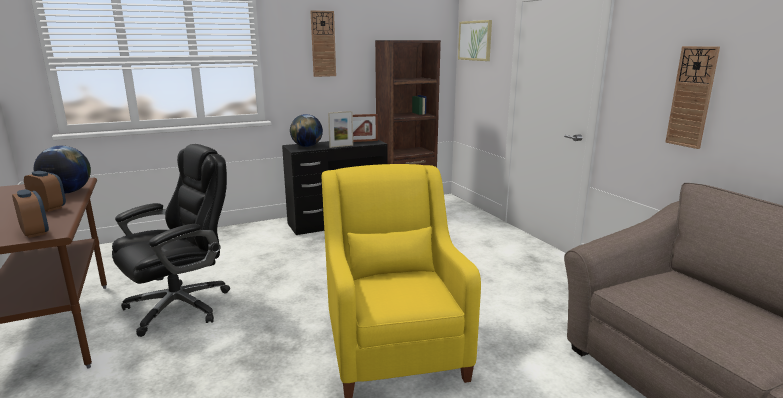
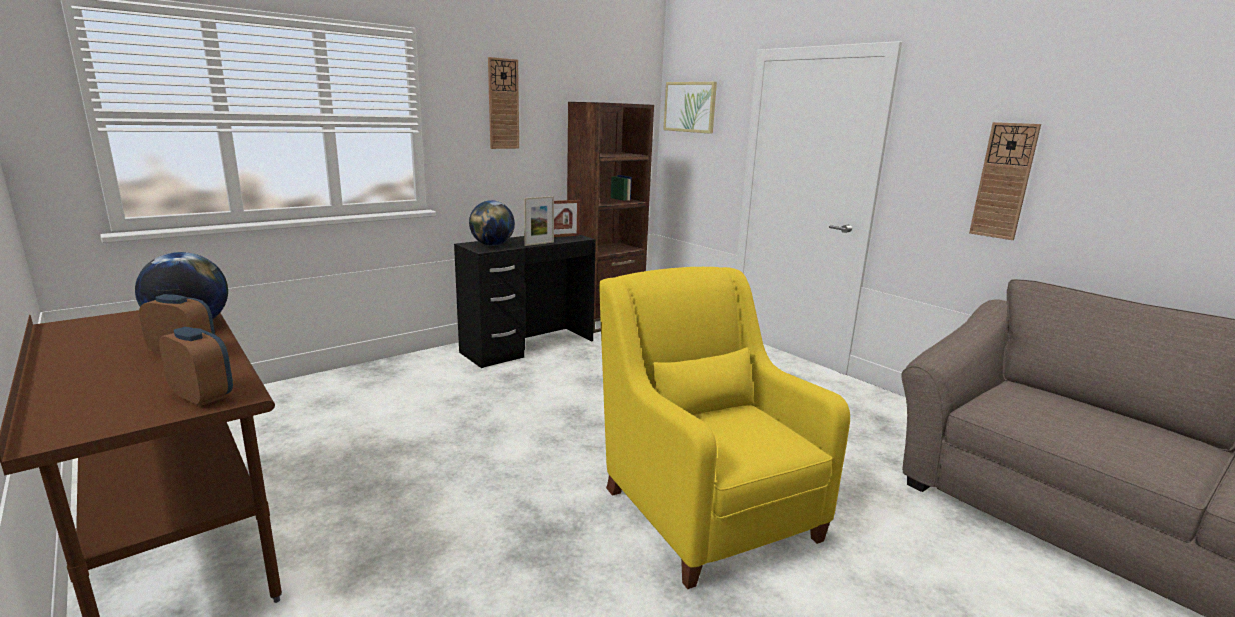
camera: 15 degrees left, 0 degrees up
black office chair [112,144,230,337] -> none

